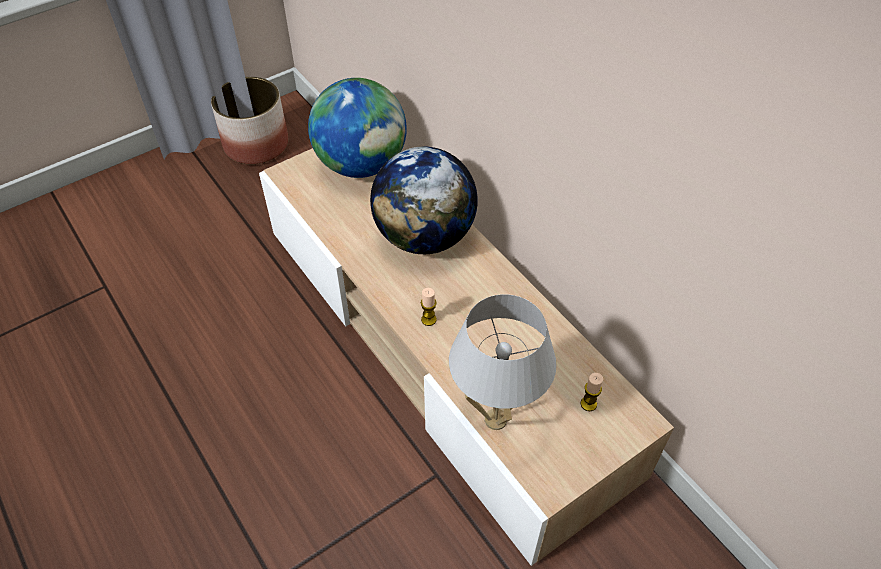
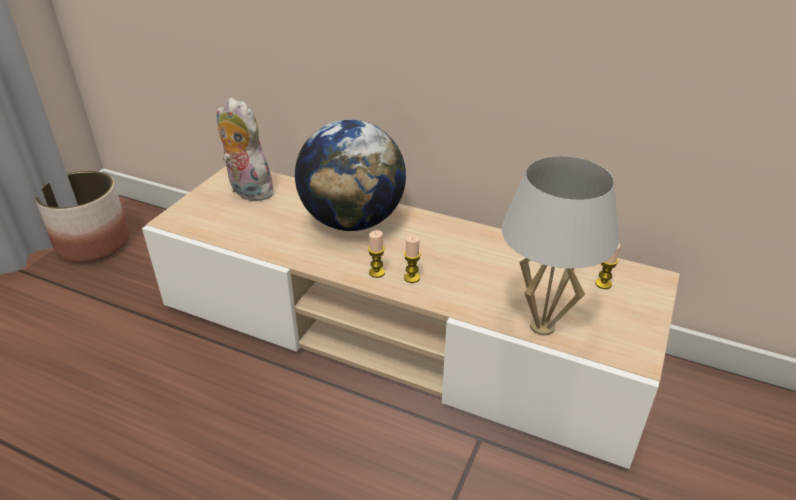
camera: 30 degrees left, 15 degrees down
globe [308,78,407,178] -> plush toy [216,98,277,201]
none -> candle [368,230,385,278]

